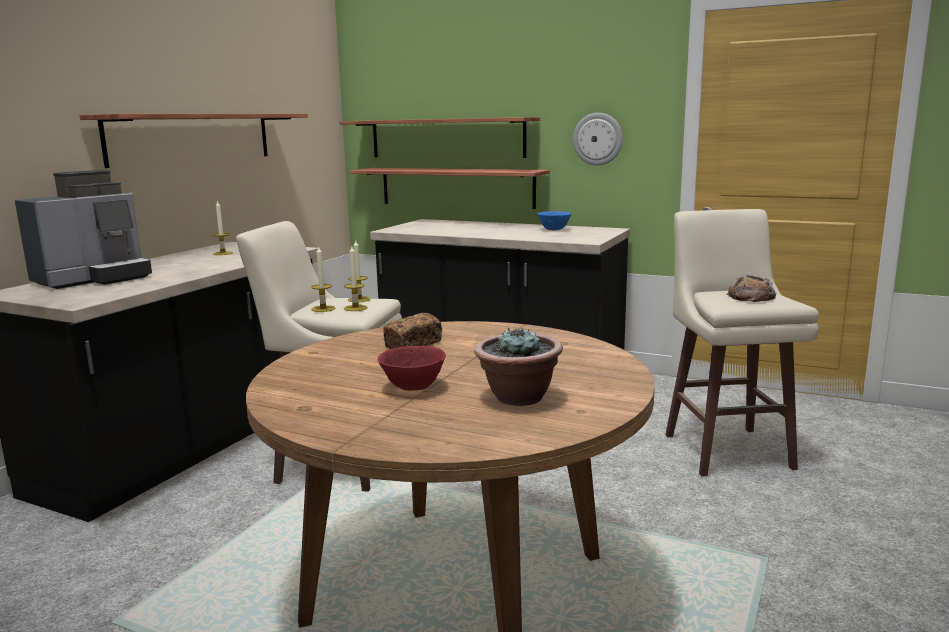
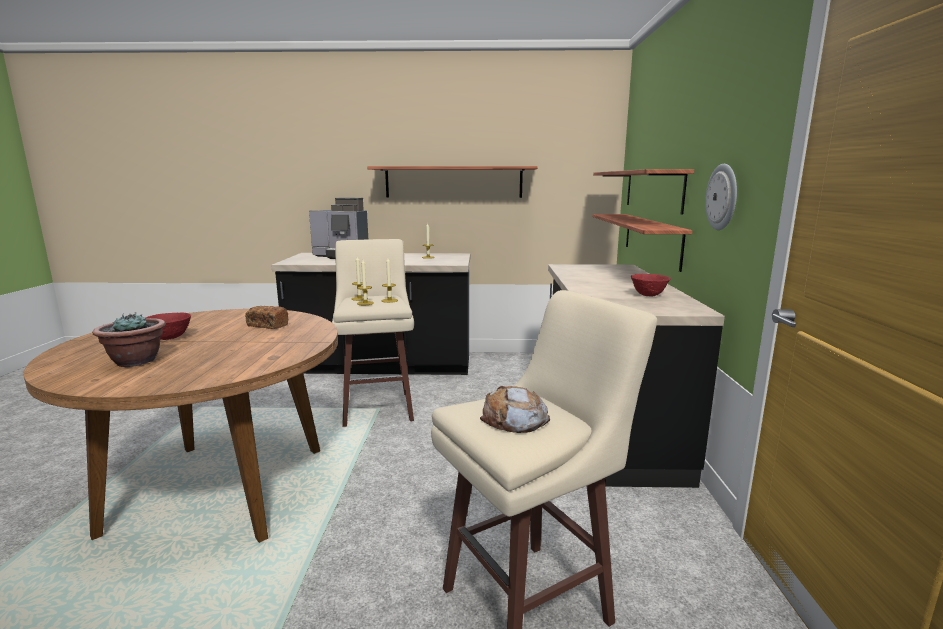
camera: 65 degrees right, 0 degrees up
blue bowl [538,211,572,230] -> red bowl [631,274,671,296]

